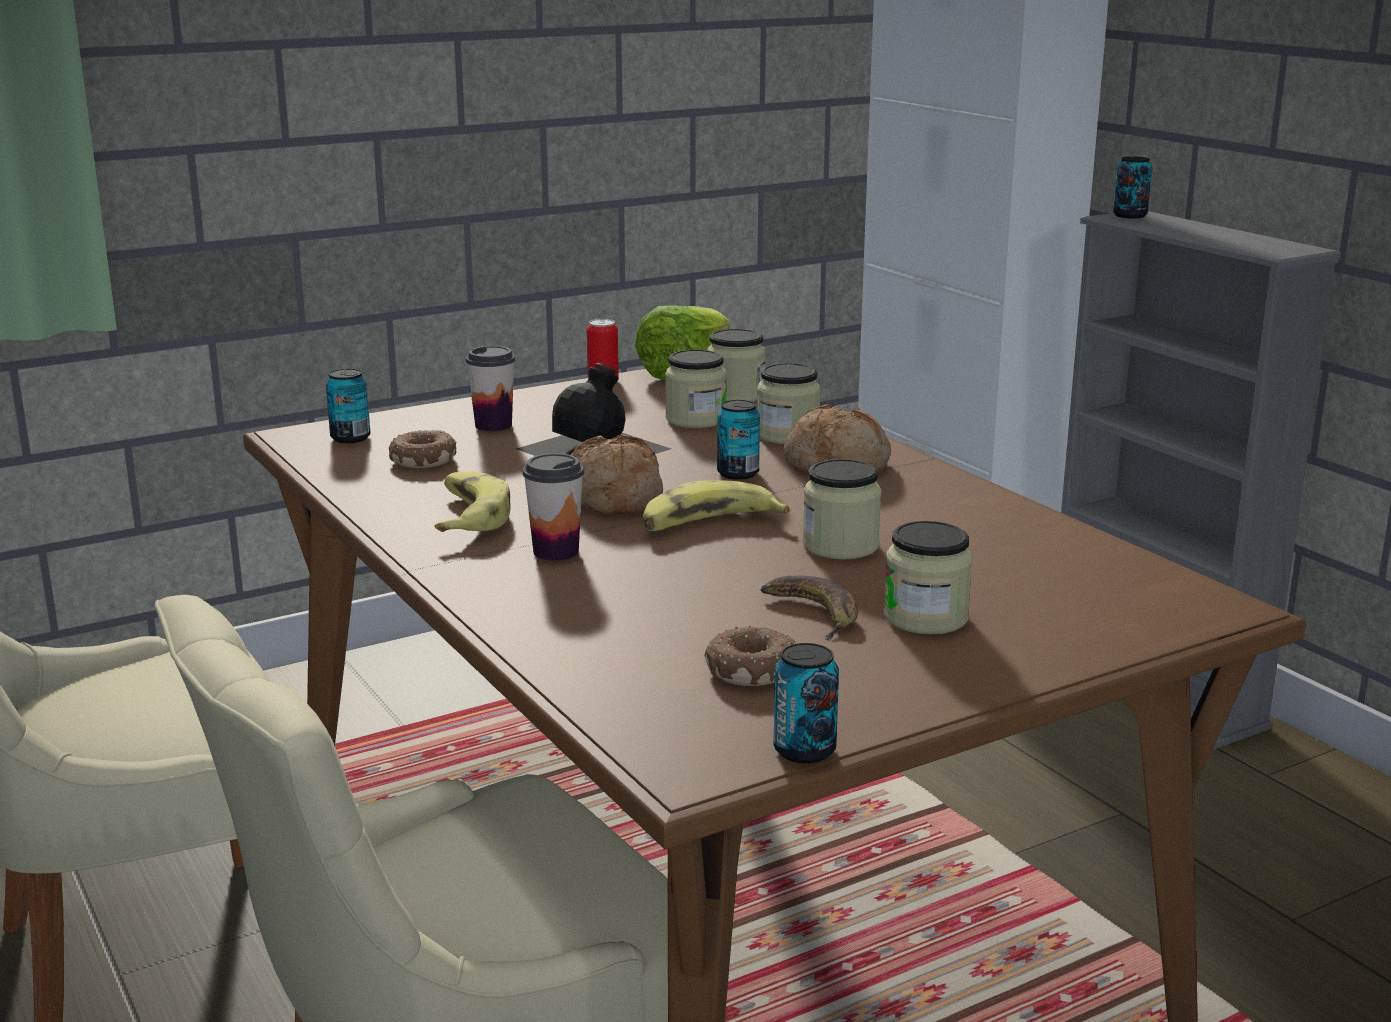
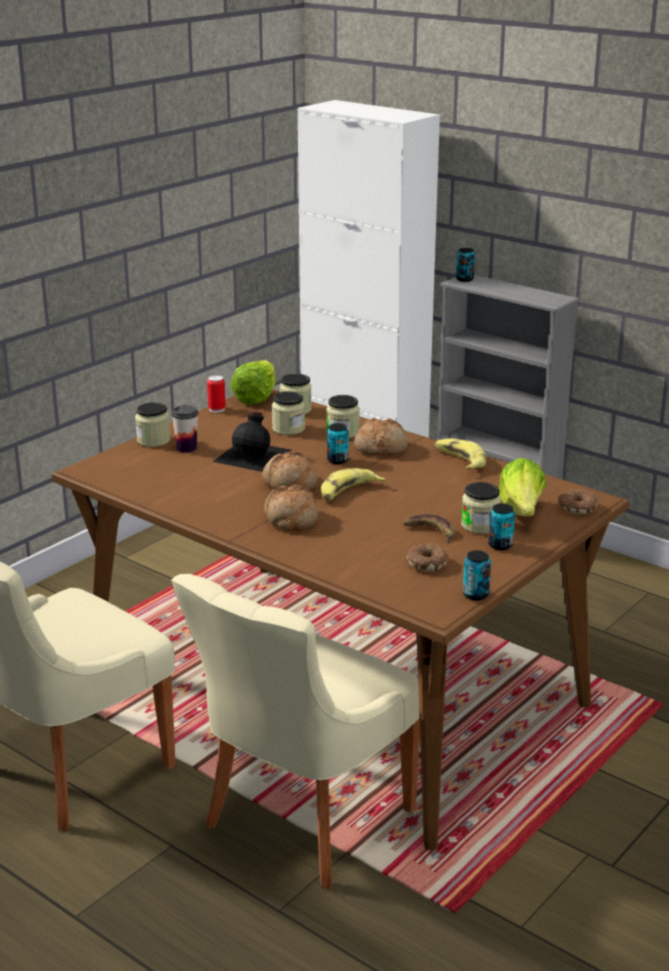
camera: 20 degrees left, 5 degrees up
can [326,369,370,443] -> can moved to [488,503,515,550]
donut [389,430,456,468] -> donut moved to [558,489,598,515]
banana [435,472,510,532] -> banana moved to [434,438,486,471]
cup [523,453,584,561] -> bread [264,485,318,531]
jar [803,459,881,559] -> jar moved to [135,402,170,447]
none -> lettuce [499,458,546,517]

